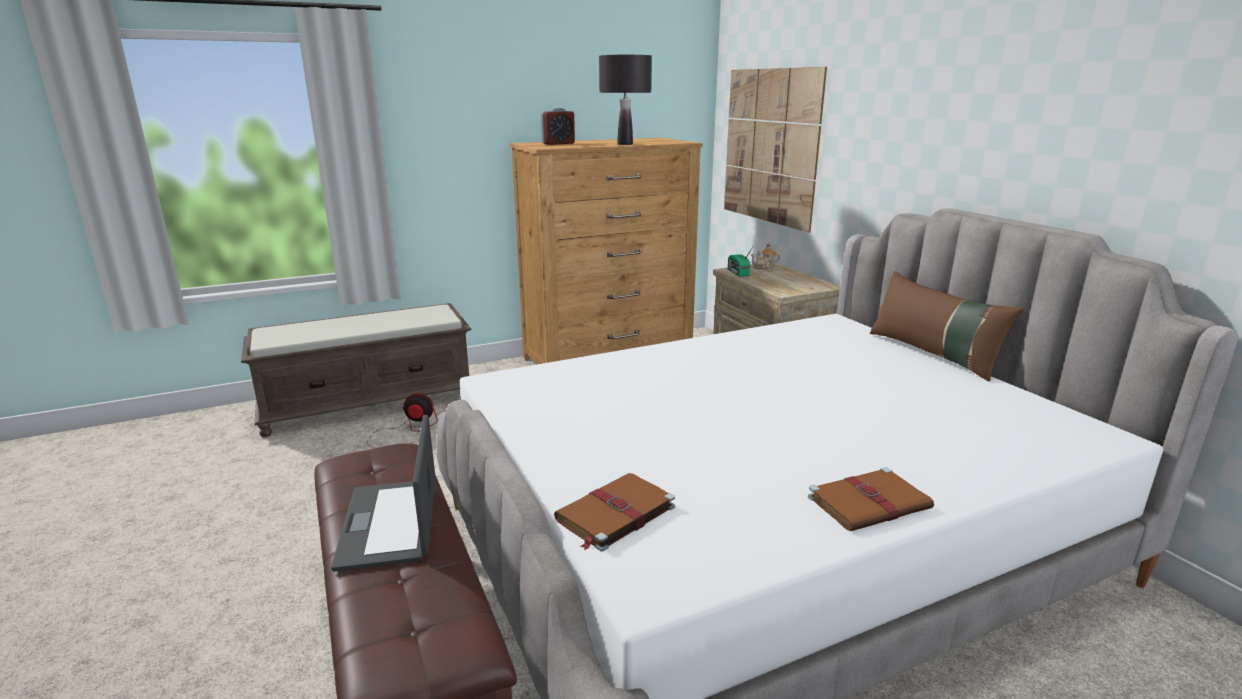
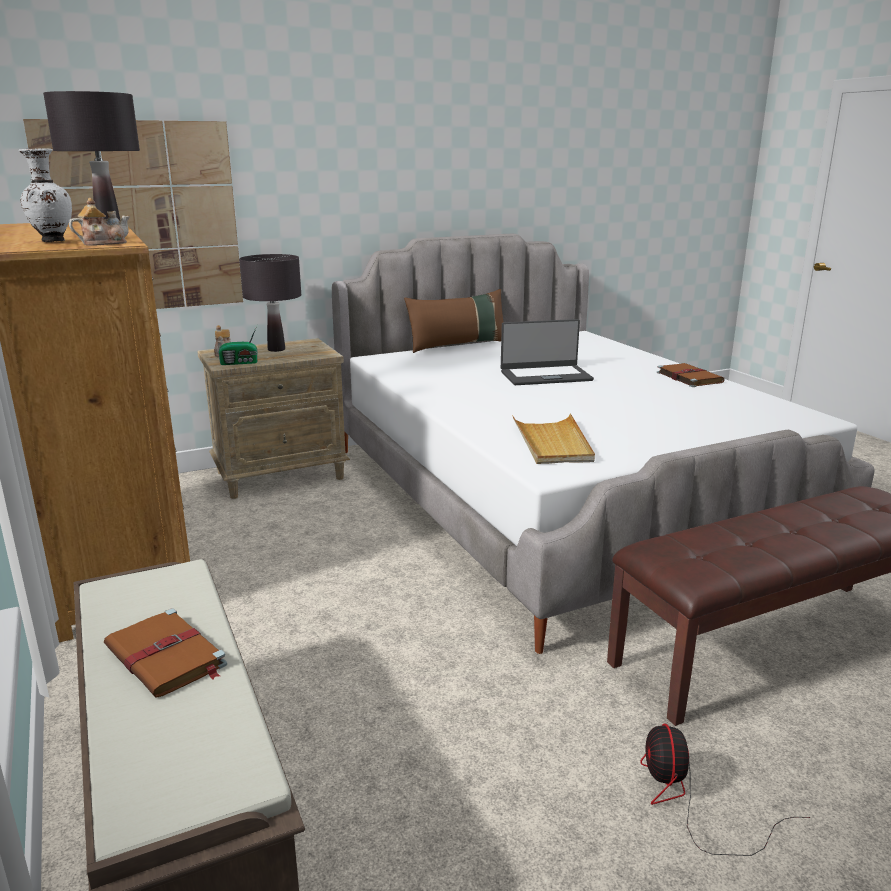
camera: 90 degrees left, 0 degrees up
laptop [331,415,436,572] -> laptop moved to [501,319,594,385]
fan [367,393,438,448] -> fan moved to [640,723,810,856]
alarm clock [541,108,575,145] -> white vase [19,148,72,242]
brown book [554,473,675,552] -> brown book moved to [104,608,227,698]
none -> teapot [69,198,130,246]
none -> black table lamp [239,254,301,352]
none -> beige tray [512,414,595,464]

